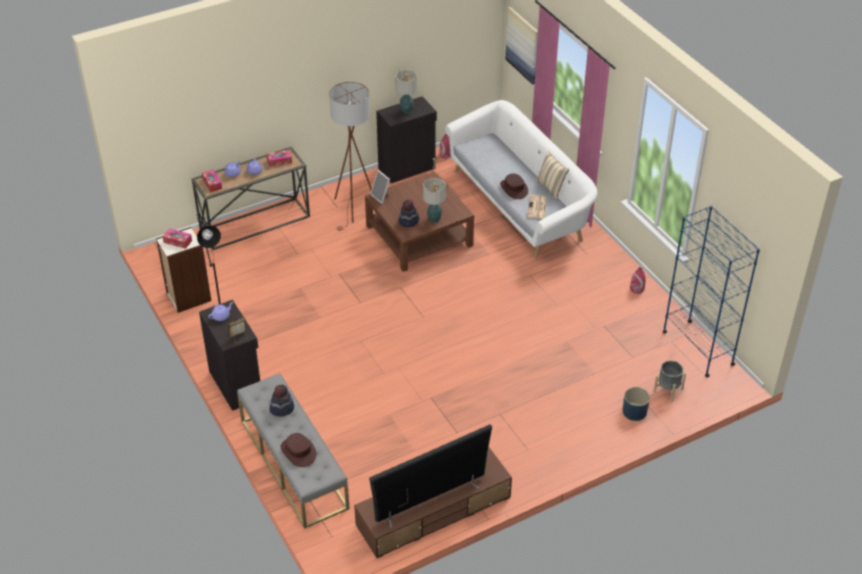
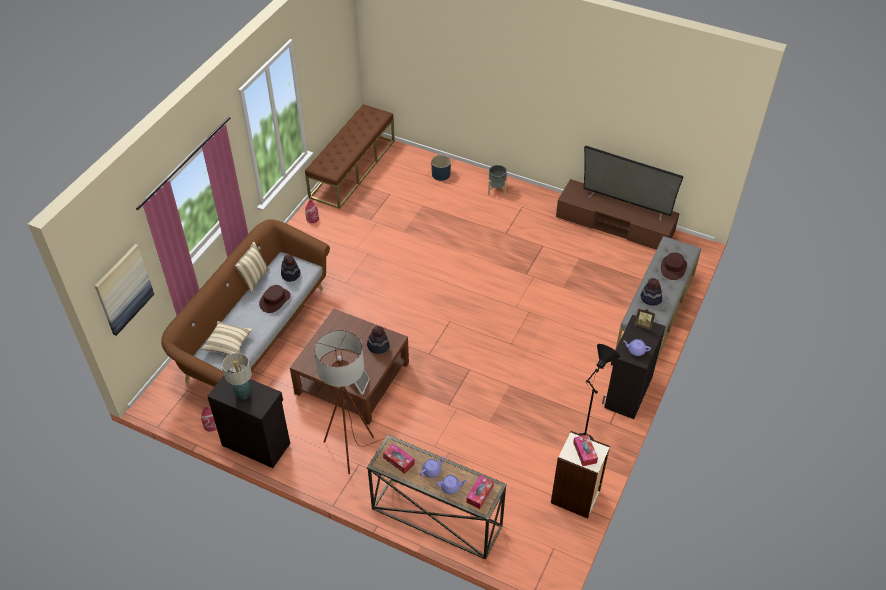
camera: 125 degrees left, 5 degrees up
table lamp [423,178,446,223] -> none
white sofa [445,100,597,259] -> brown sofa [161,219,330,387]
newspaper [527,195,547,219] -> hat [281,255,300,282]
grey planter [653,361,686,402] -> grey planter moved to [488,165,507,196]
blue bookcase [663,206,760,378] -> brown bench [305,104,395,209]
none -> beige pillow [201,321,253,355]

